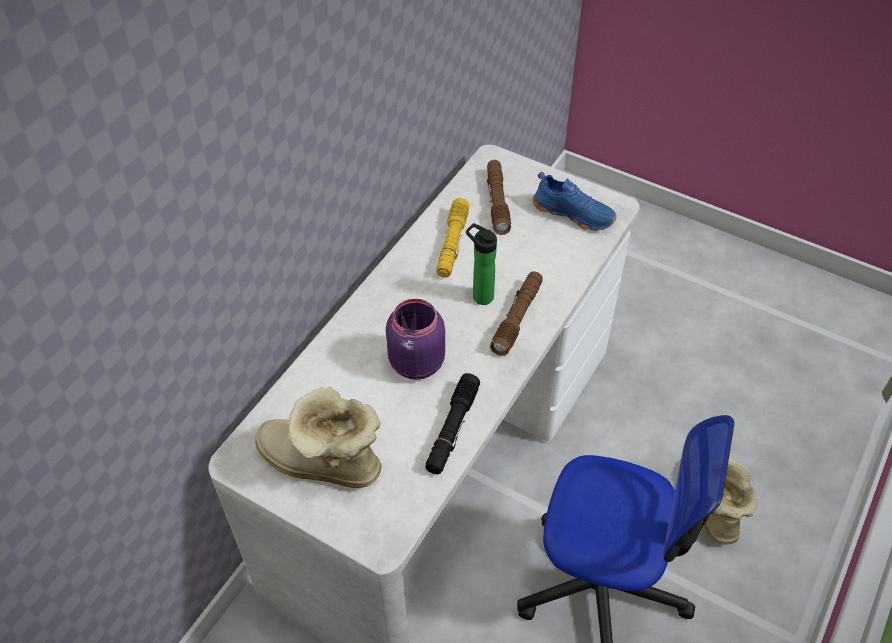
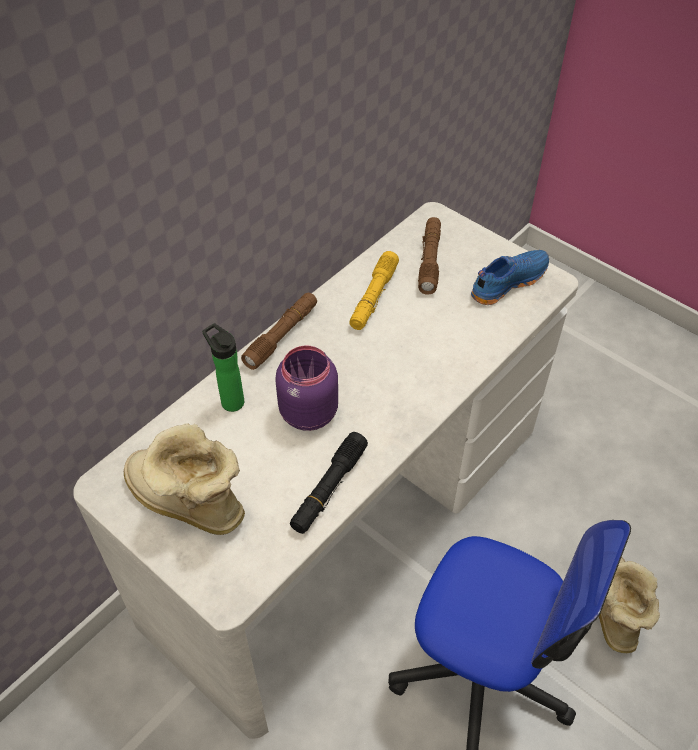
camera: 10 degrees right, 0 degrees up
bottle [466,223,497,305] -> bottle moved to [202,323,244,412]
brown flashlight [490,271,543,356] -> brown flashlight moved to [241,292,317,370]
blue shoe [533,172,617,231] -> blue shoe turned 75 degrees counterclockwise [471,250,549,305]

